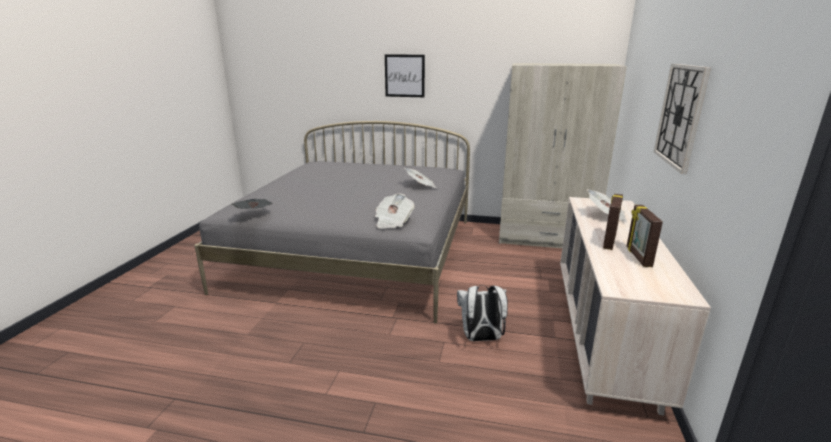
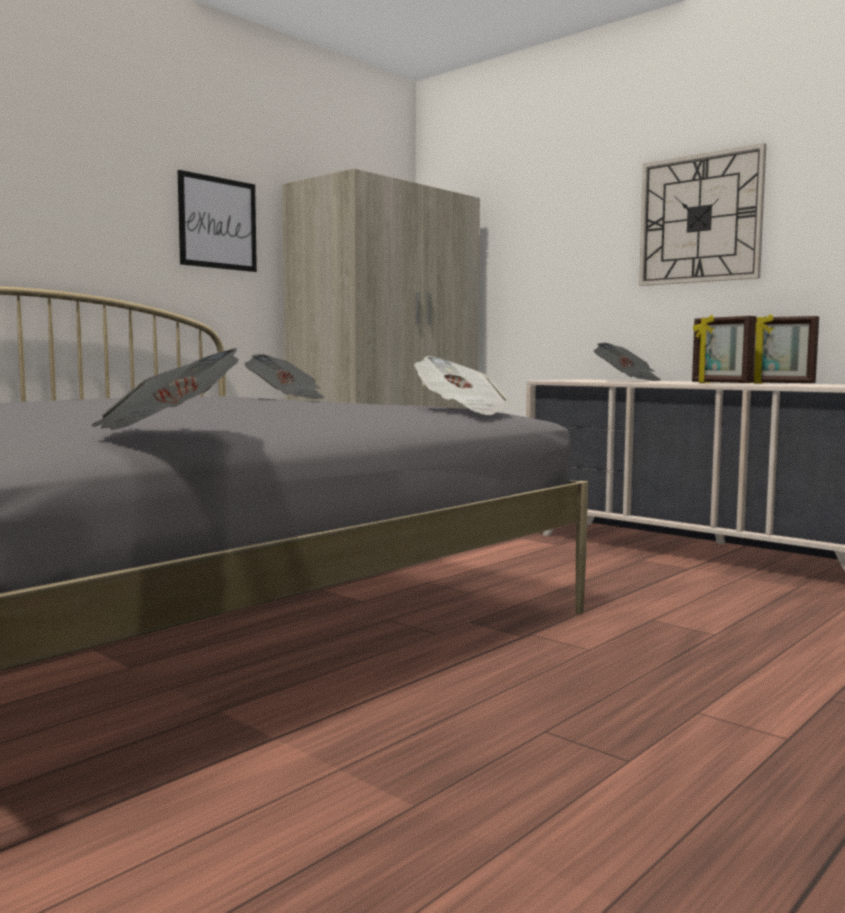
camera: 60 degrees left, 15 degrees down
picture [385,54,425,97] -> picture moved to [178,170,257,272]
white backpack [457,285,508,341] -> none

